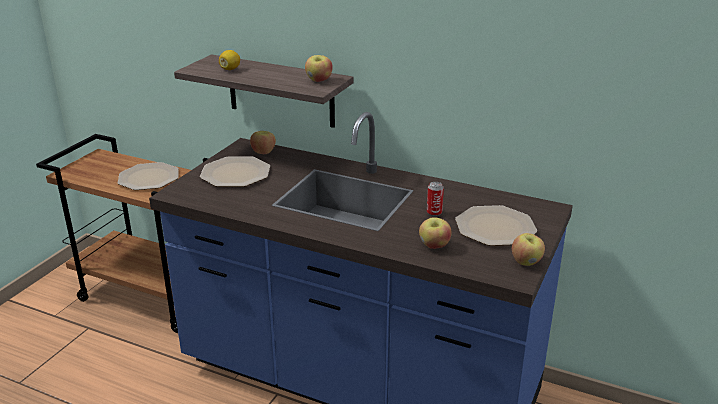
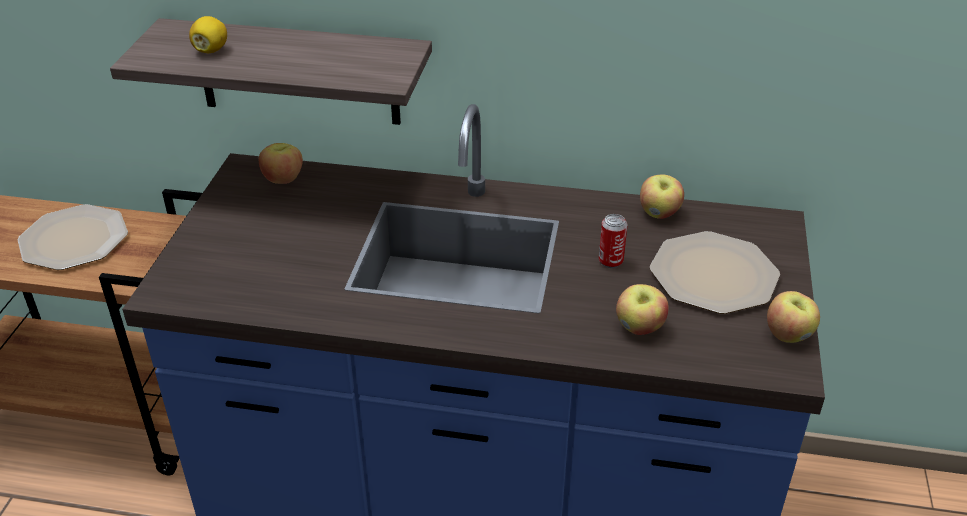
camera: 15 degrees left, 10 degrees up
plate [200,156,270,187] -> none
apple [305,55,333,82] -> apple moved to [640,175,684,219]

